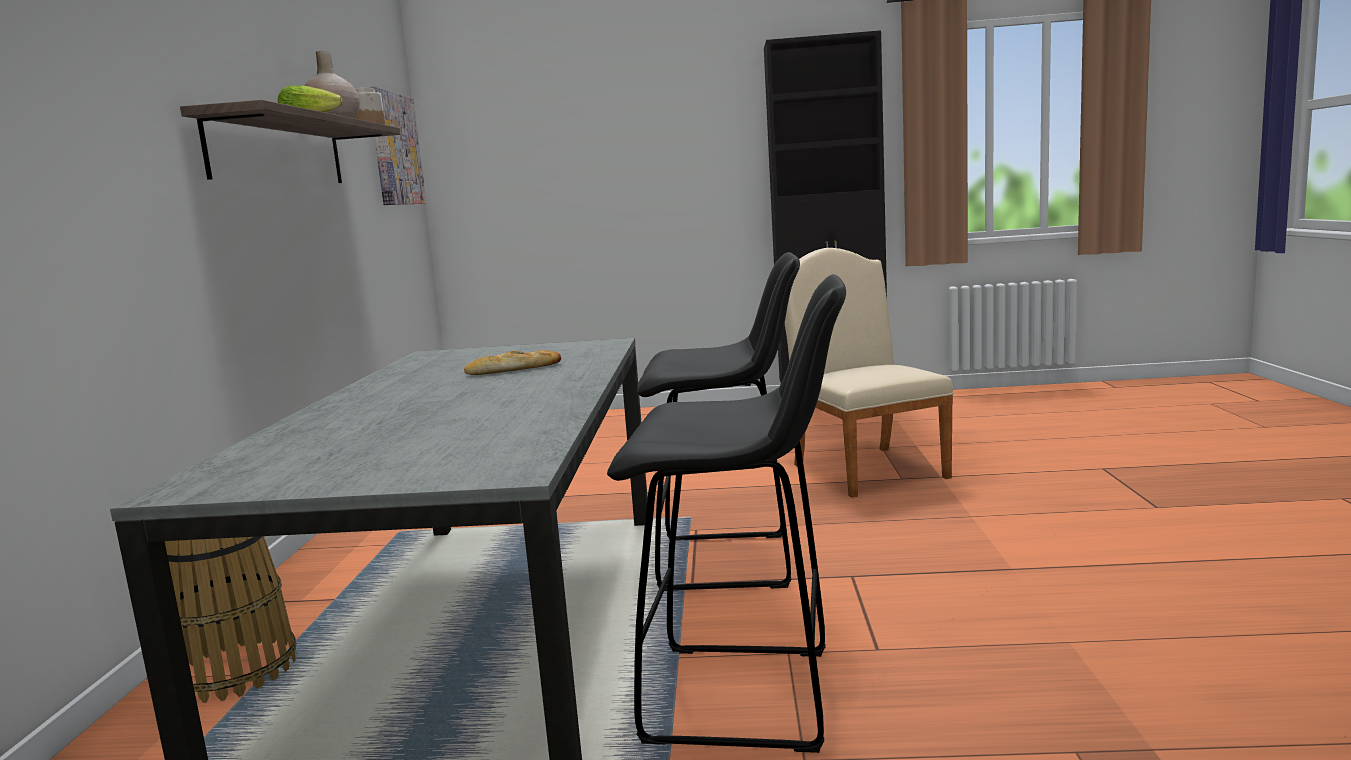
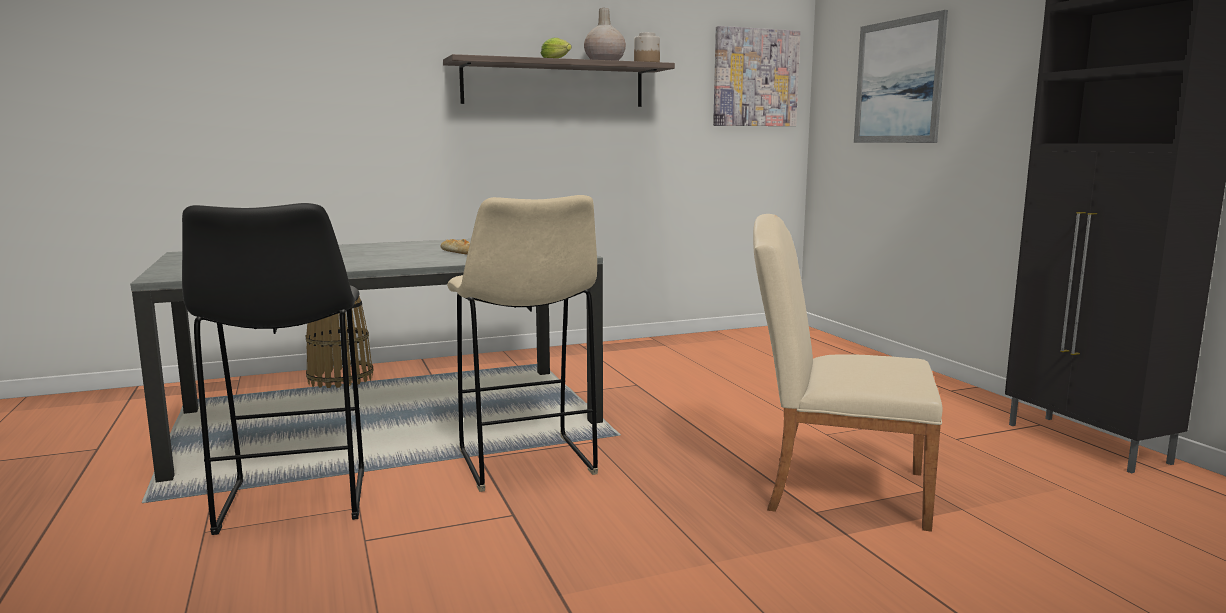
camera: 65 degrees right, 0 degrees up
black stool [637,252,800,591] -> beige stool [447,195,598,492]
beige chair [785,248,954,498] -> beige chair turned 120 degrees counterclockwise [753,214,943,532]
none -> picture [854,10,948,143]

